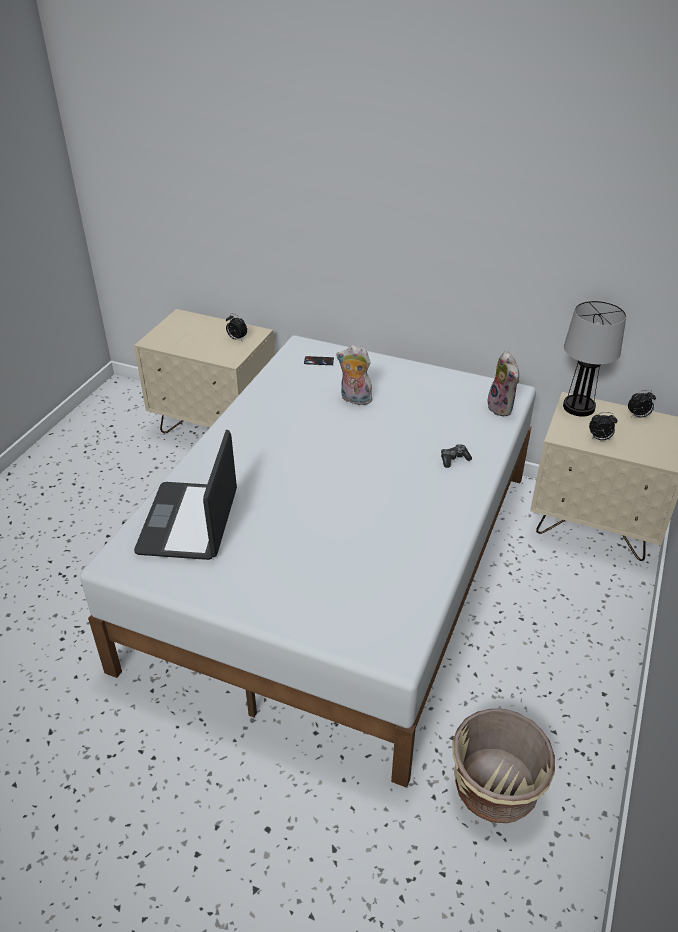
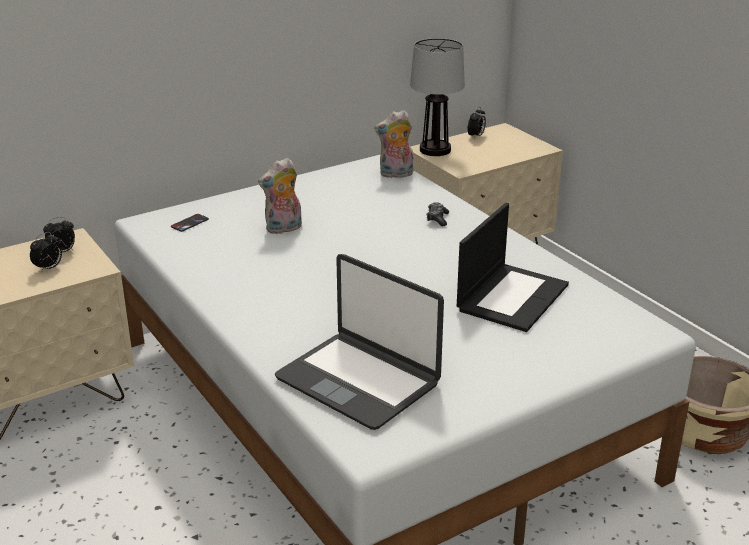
camera: 55 degrees left, 10 degrees down
plush toy [485,351,519,416] -> plush toy turned 150 degrees clockwise [374,110,414,179]
alarm clock [589,412,618,440] -> alarm clock moved to [30,232,62,273]
none -> laptop [457,203,569,332]

